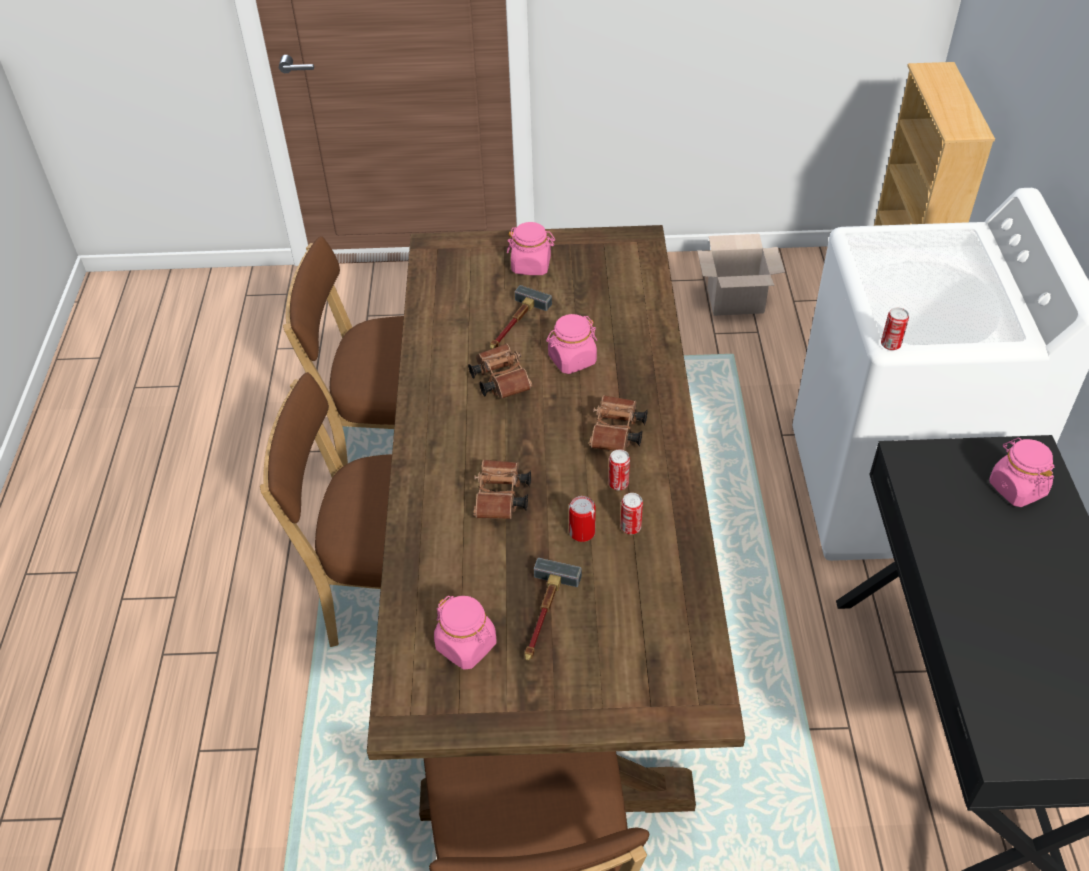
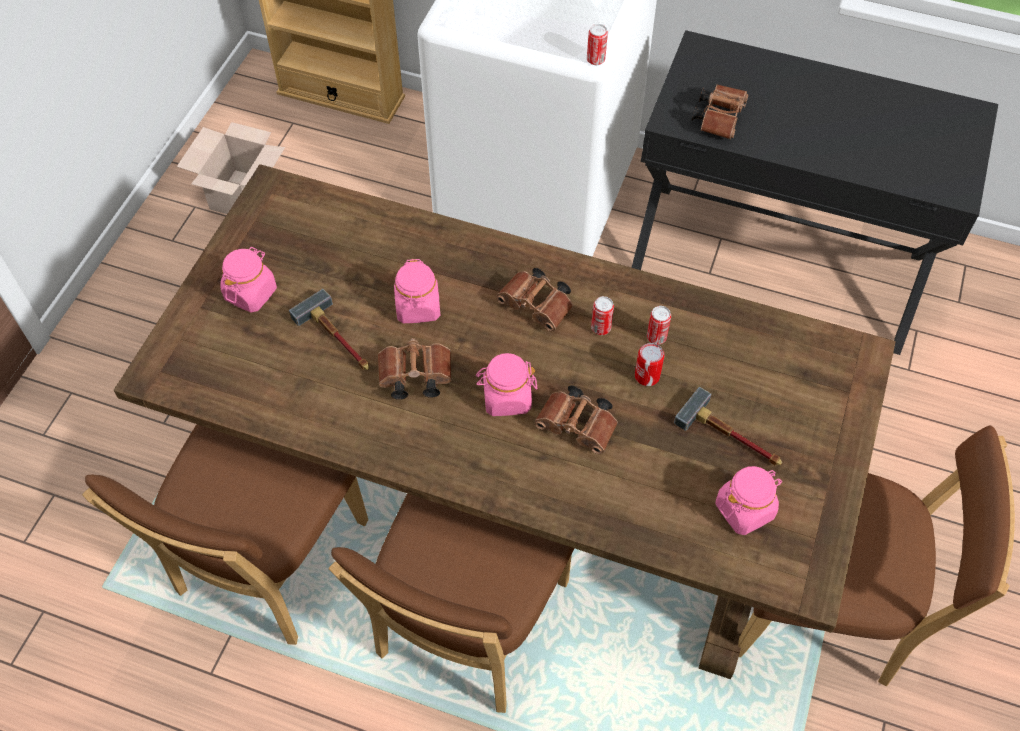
camera: 70 degrees left, 10 degrees up
pink jar [990,438,1054,507] -> pink jar moved to [476,353,537,416]
none -> brown binoculars [692,84,749,139]

